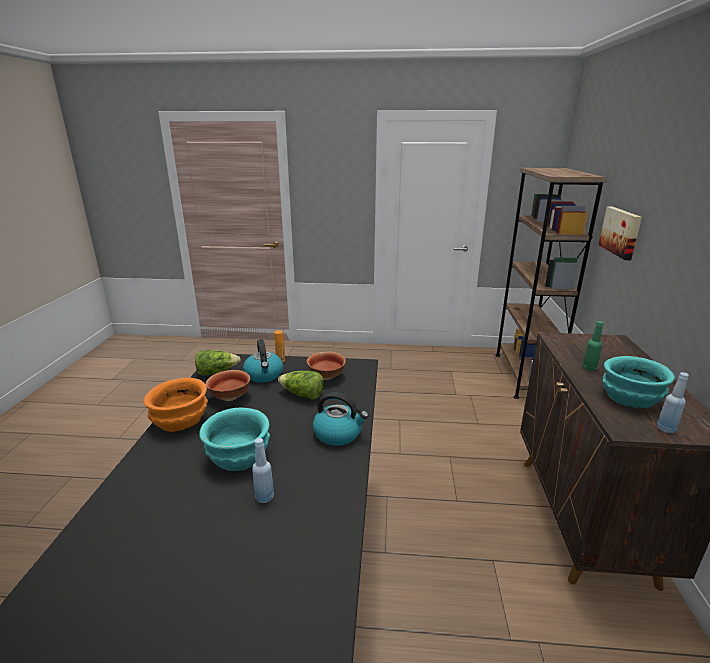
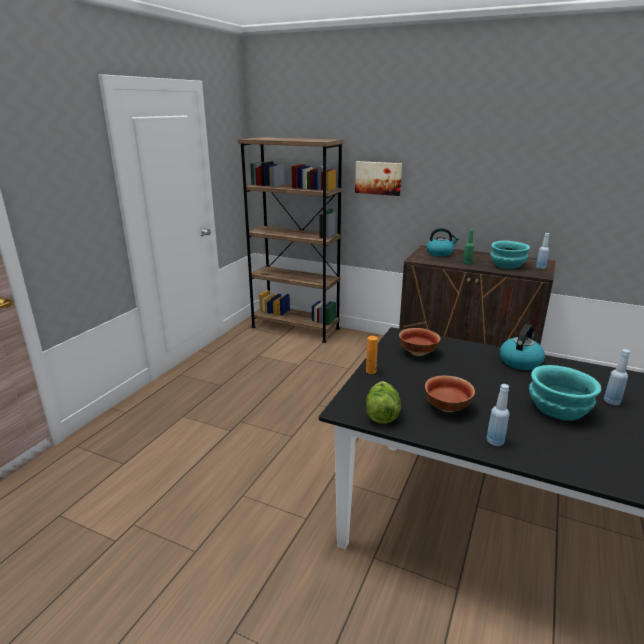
camera: 70 degrees left, 0 degrees up
orange bowl [144,378,208,432] -> blue bottle [487,384,509,446]
kettle [243,339,283,383] -> kettle moved to [426,228,459,256]
lettuce [278,371,324,400] -> none

